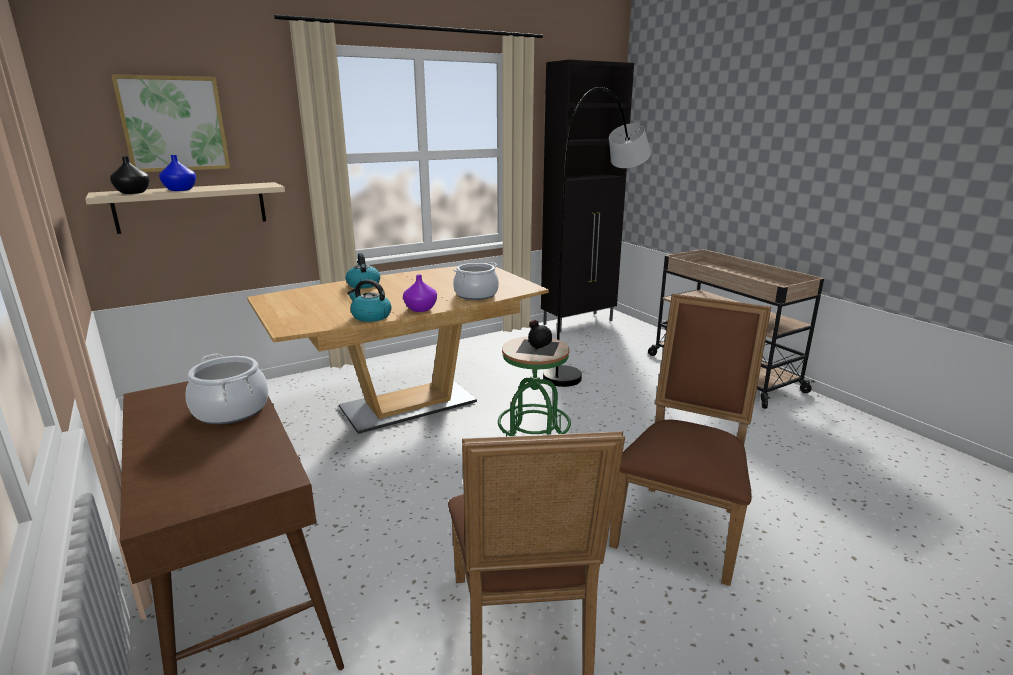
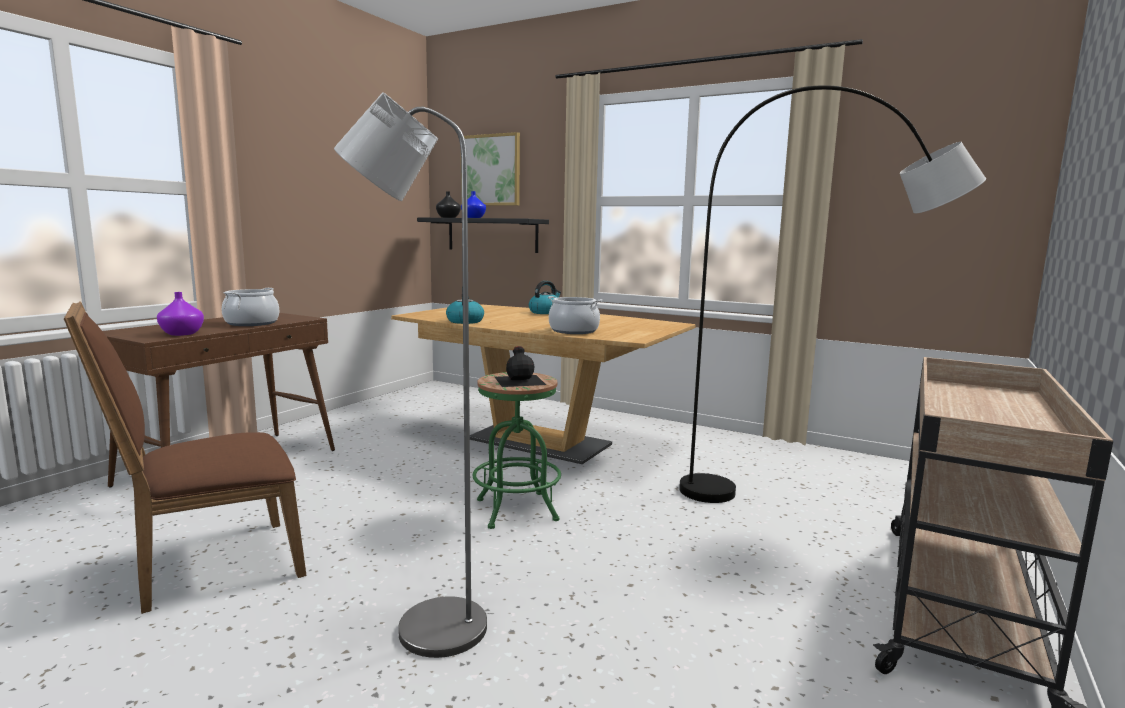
camera: 60 degrees right, 10 degrees down
beige shelf [85,182,285,234] -> black shelf [417,217,549,253]
purple vase [403,275,437,312] -> purple vase moved to [157,292,204,336]
black cabinet [541,60,634,332] -> none
brown chair [609,294,771,586] -> grey floor lamp [334,92,487,658]

